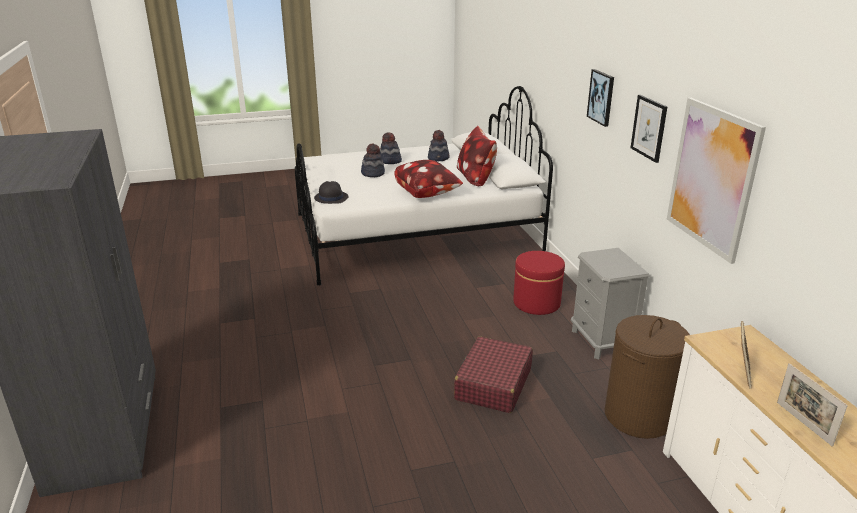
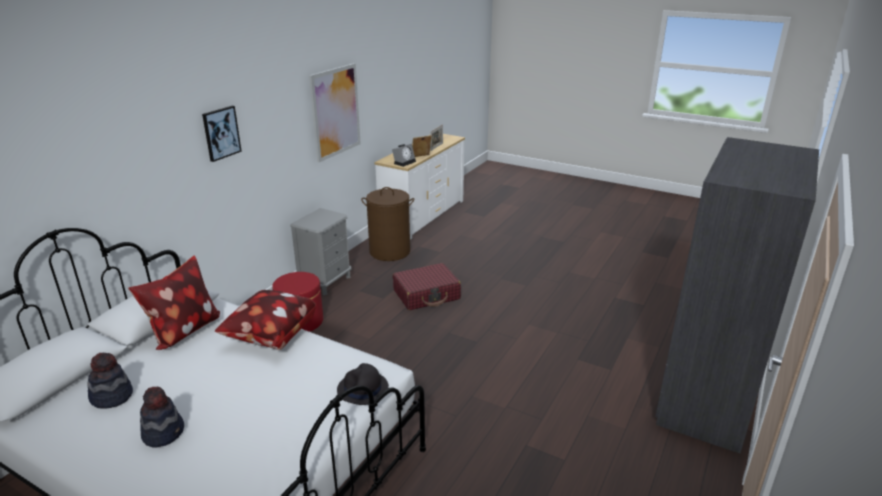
camera: 135 degrees left, 0 degrees up
hat [361,143,385,177] -> none
picture [630,95,667,163] -> none
none -> alarm clock [392,144,416,167]

